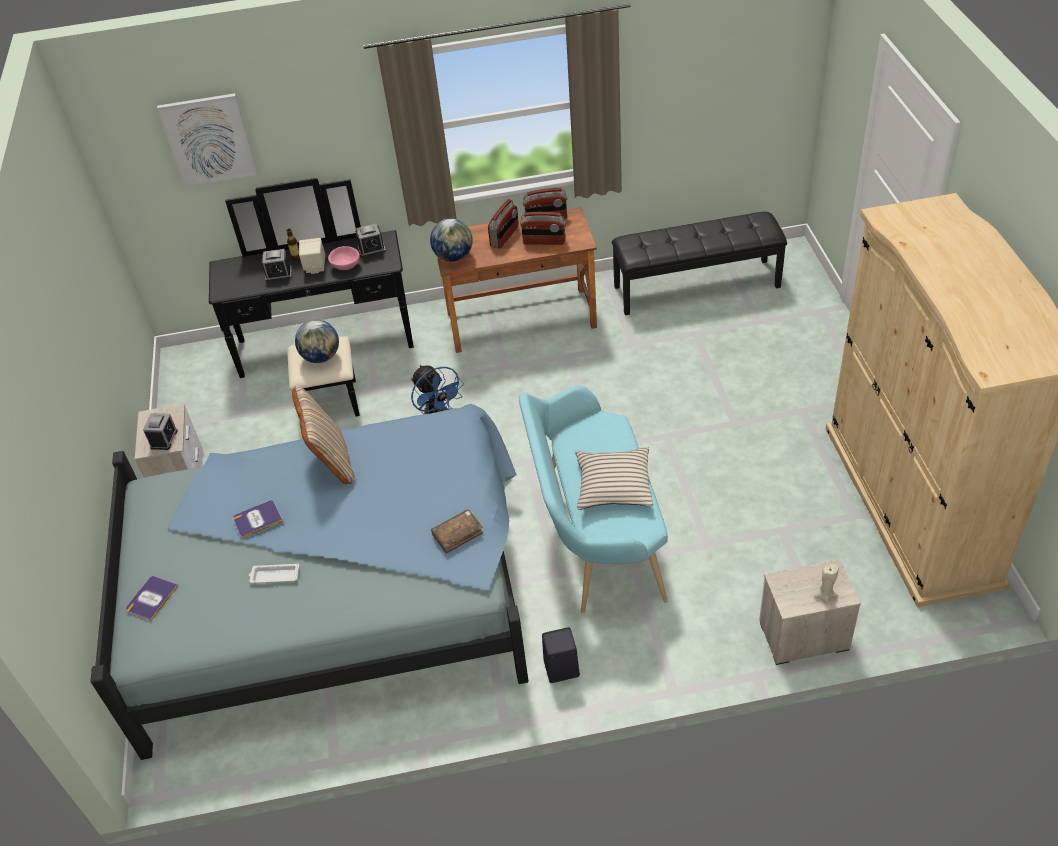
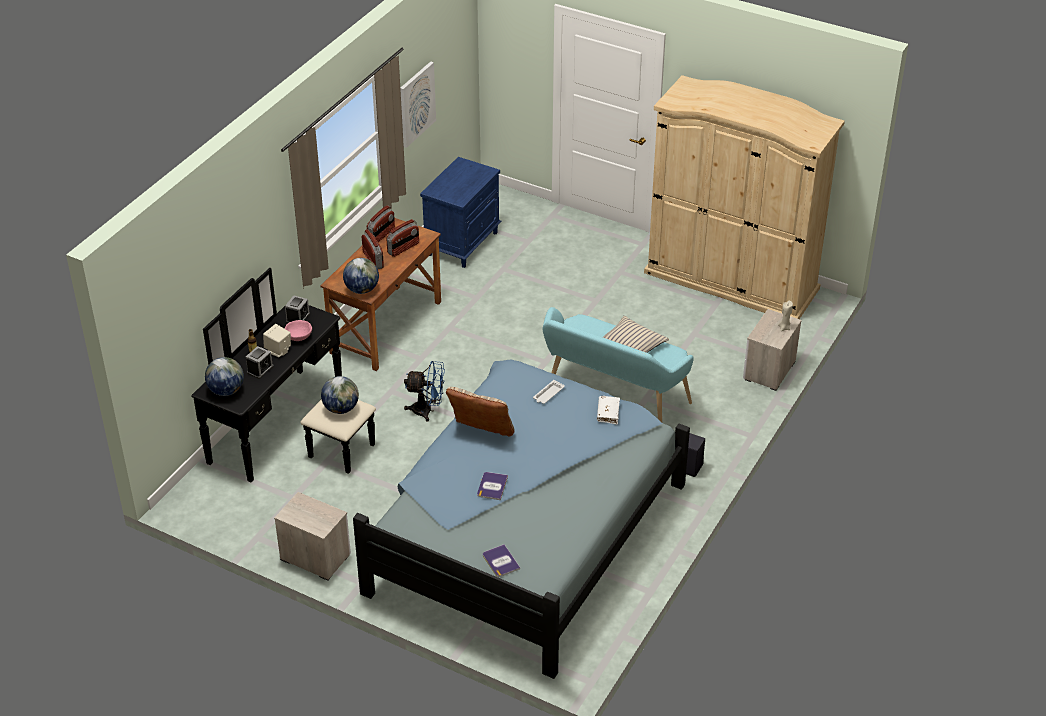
camera: 55 degrees left, 5 degrees down
alarm clock [143,413,178,450] -> none
picture [157,93,258,187] -> picture moved to [400,61,436,148]
white tray [249,563,300,583] -> white tray moved to [533,380,565,404]
brown book [431,509,483,554] -> white book [597,396,620,425]
black bench [612,212,787,315] -> blue nightstand [420,157,502,268]
none -> globe [205,357,244,396]

